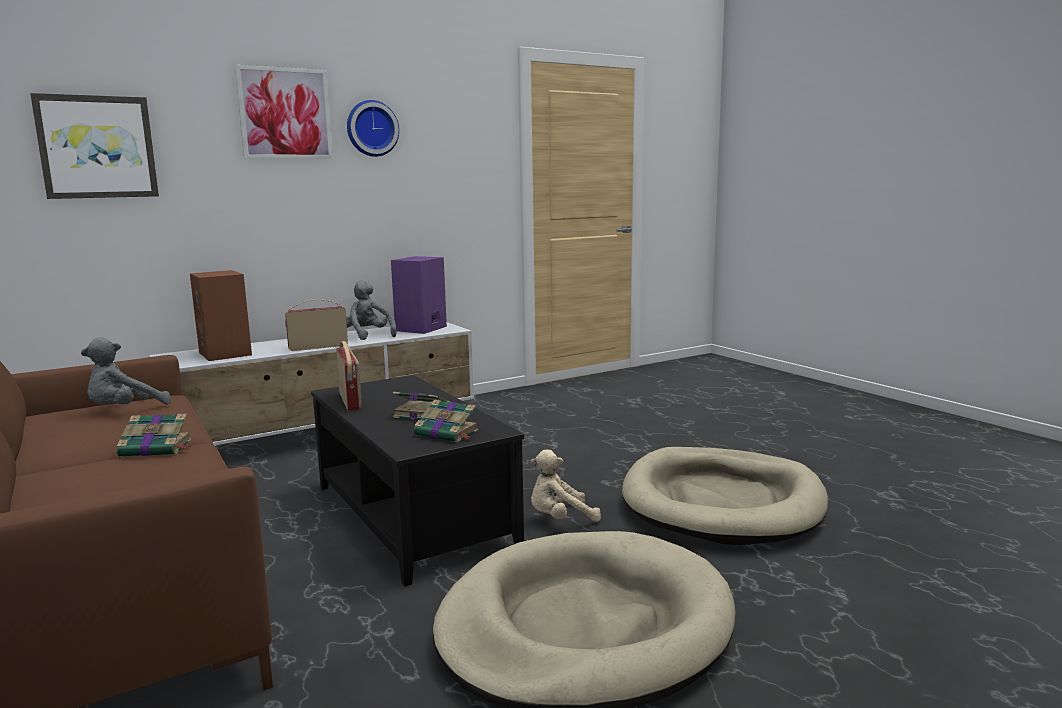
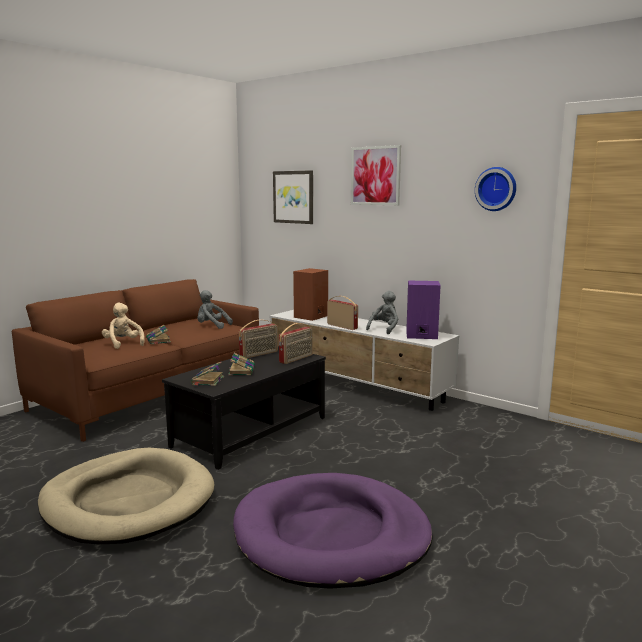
camera: 70 degrees right, 0 degrees up
wall clock [347,100,399,157] -> wall clock moved to [475,167,516,211]
beige plush toy [530,450,601,522] -> beige plush toy moved to [102,303,145,349]
beige dog bed [622,447,828,545] -> purple dog bed [233,473,433,589]
none -> radio [279,323,313,364]

